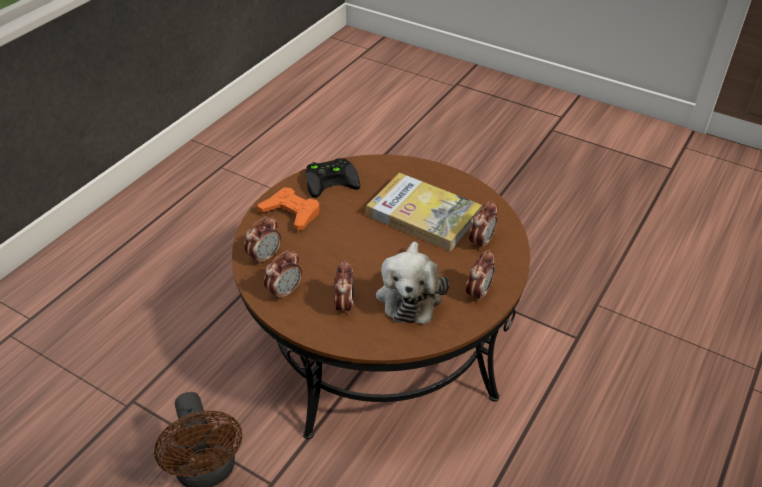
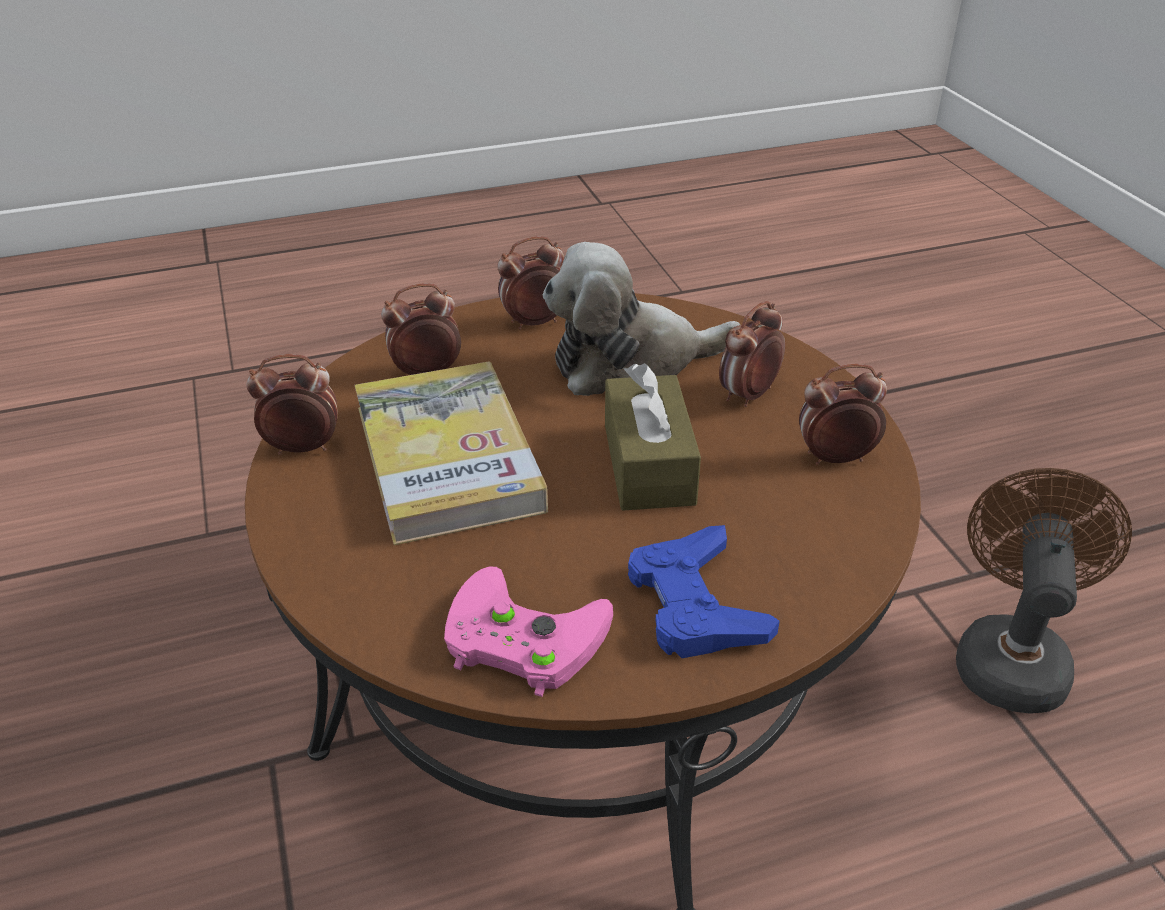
camera: 140 degrees left, 5 degrees down
alarm clock [244,216,281,266] -> alarm clock moved to [246,354,338,455]
orange game controller [257,187,320,231] -> blue game controller [628,525,780,658]
black game controller [306,158,360,198] -> pink game controller [444,566,613,697]
plush toy [376,241,449,324] -> plush toy turned 150 degrees counterclockwise [543,242,740,396]
none -> brown tissue box [605,363,701,511]

